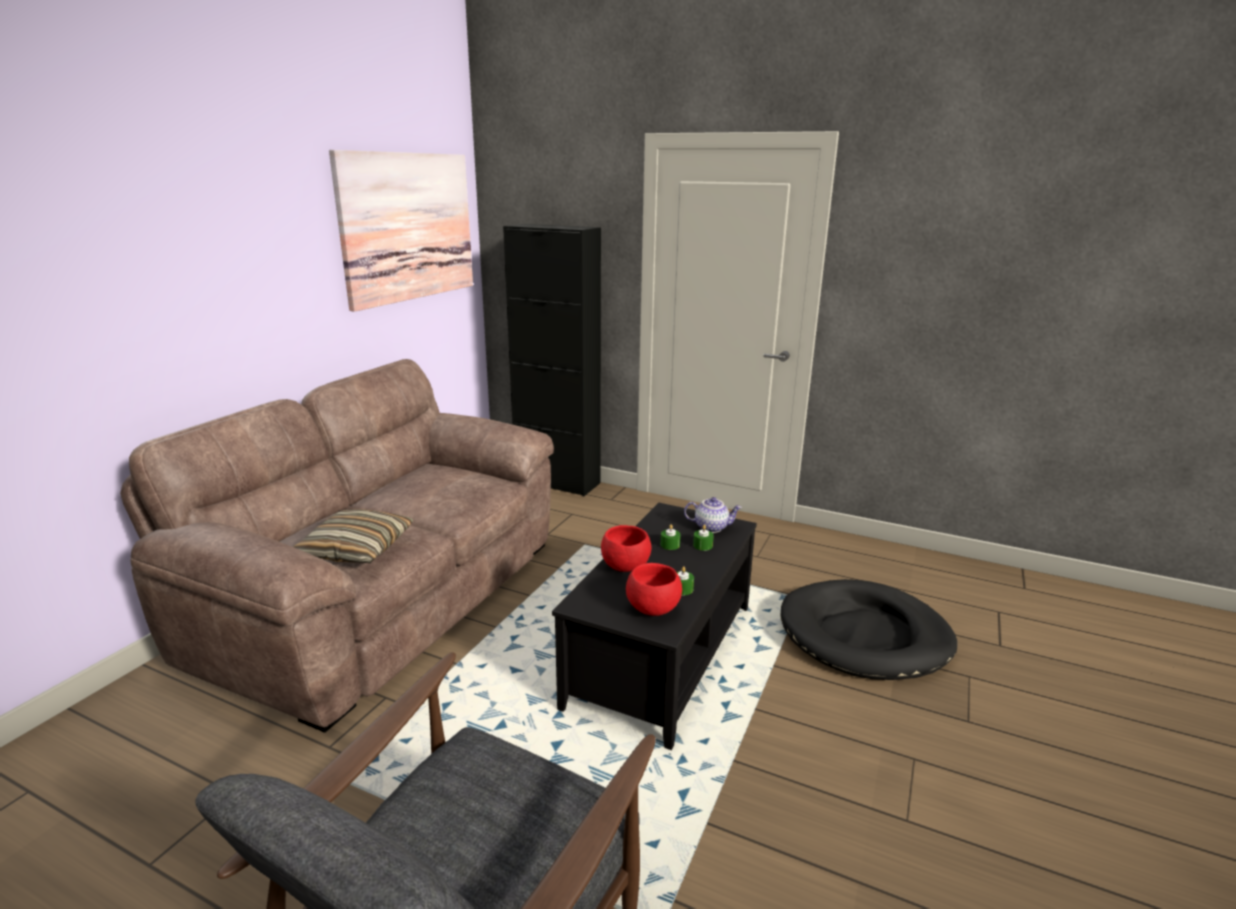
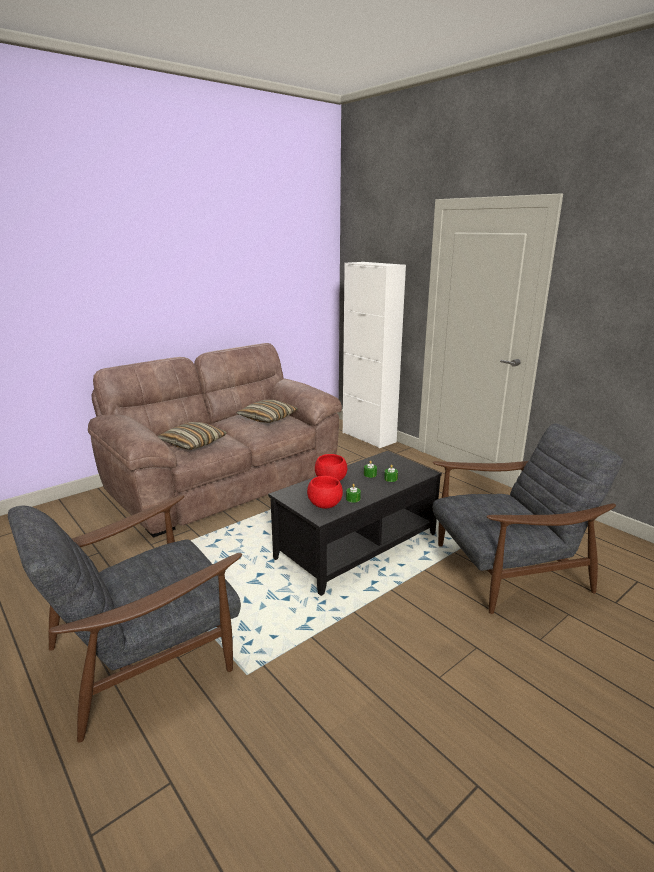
camera: 25 degrees right, 0 degrees up
picture [329,150,473,312] -> none
black cabinet [503,224,601,497] -> white cabinet [343,262,406,448]
teapot [684,497,742,533] -> none
black dog bed [780,579,957,680] -> grey armchair [433,424,623,614]
none -> pillow [236,400,298,423]

